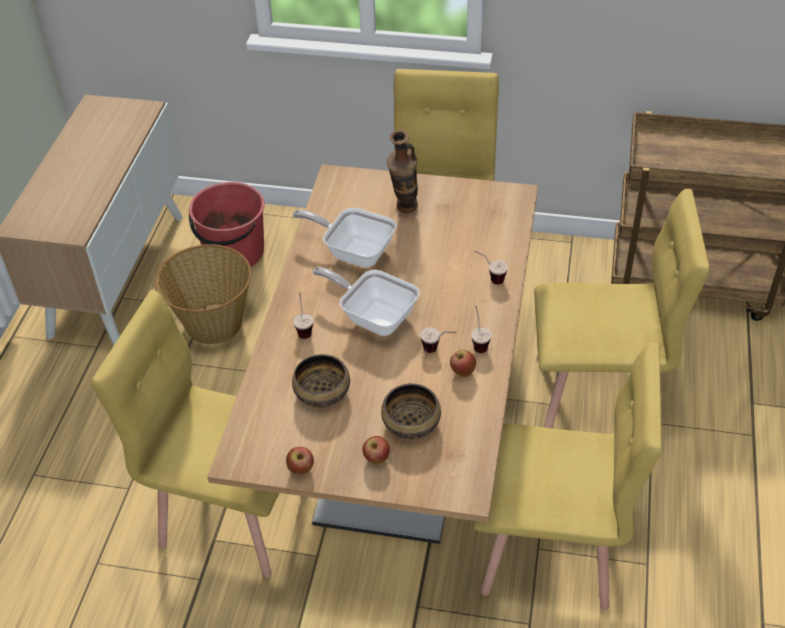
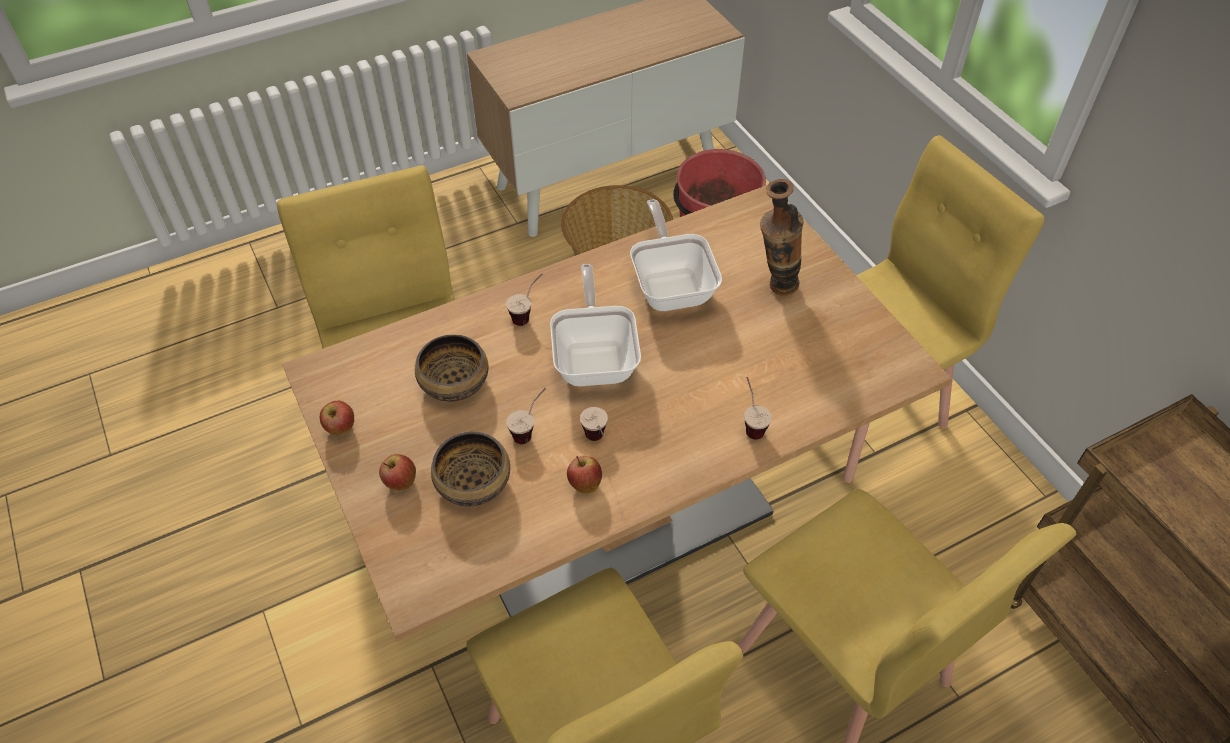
camera: 50 degrees right, 5 degrees up
cup [471,306,492,353] -> cup moved to [506,388,546,444]

